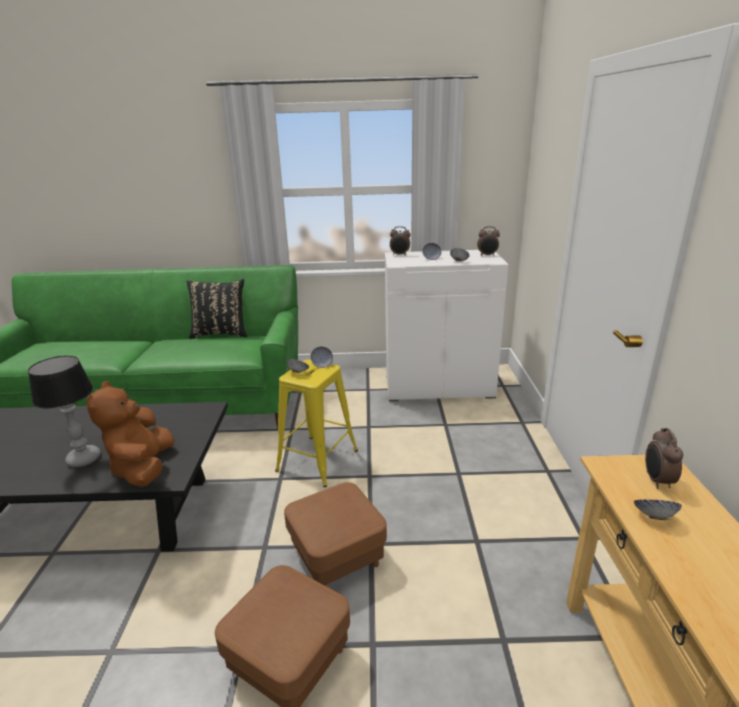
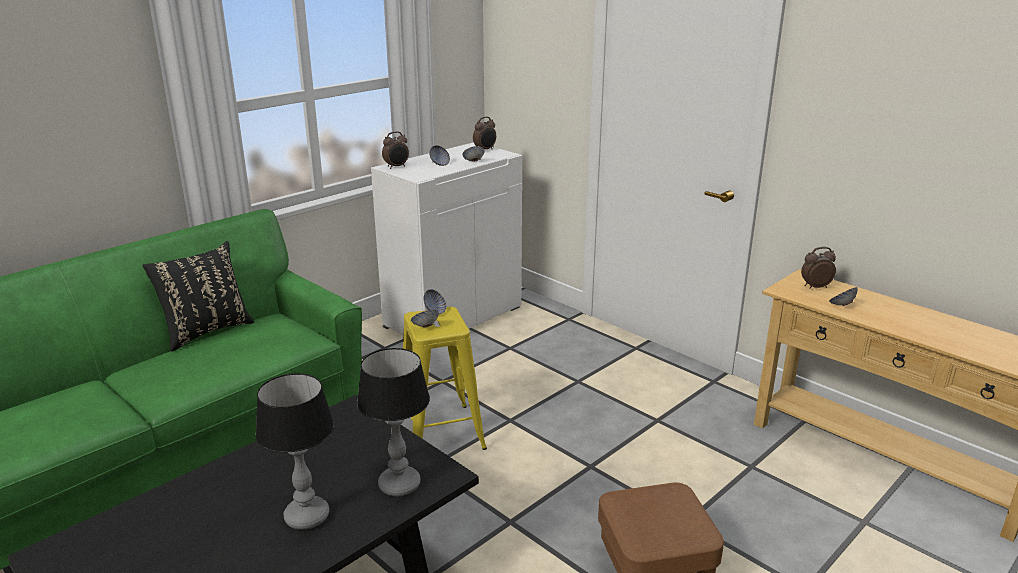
camera: 45 degrees left, 0 degrees up
brown plush toy [86,381,174,487] -> table lamp [357,348,430,496]
brown ottoman [284,482,387,586] -> none
alarm clock [645,428,683,489] -> alarm clock turned 120 degrees clockwise [801,247,836,289]

